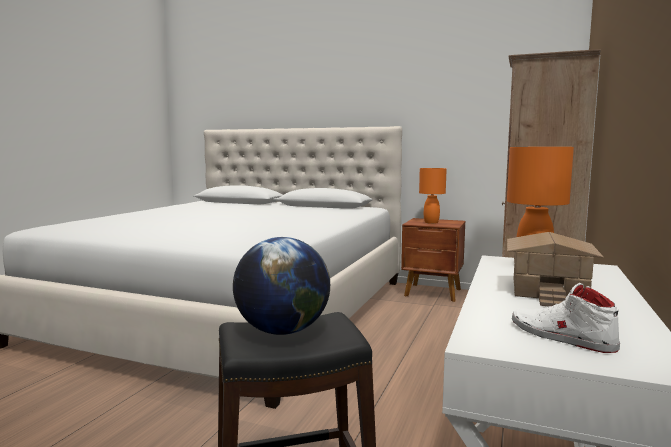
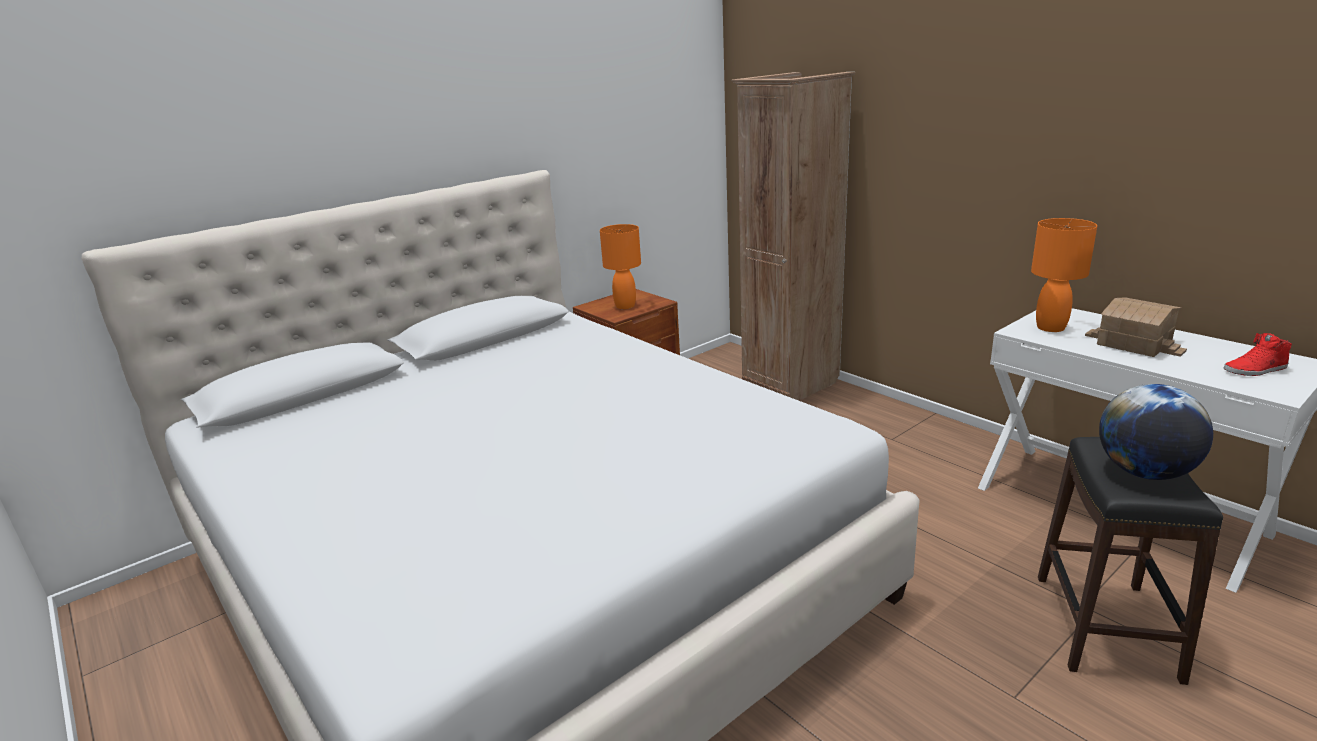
camera: 60 degrees left, 15 degrees up
white shoe [512,283,620,353] -> red shoe [1224,333,1292,376]

